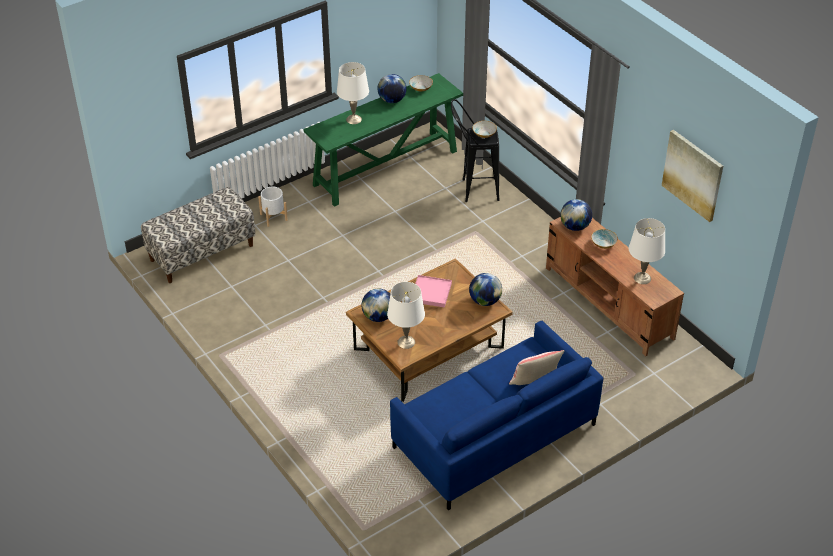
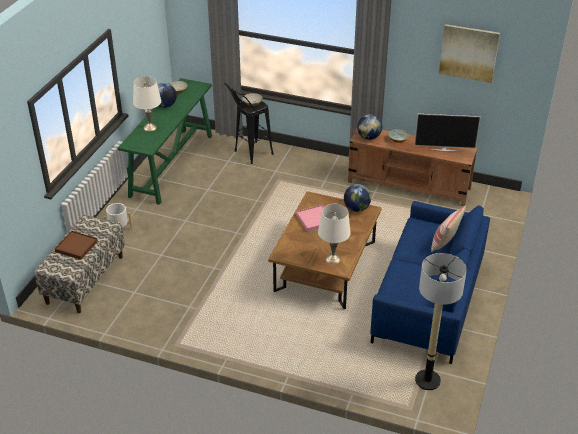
camera: 35 degrees left, 5 degrees down
globe [362,289,390,322] -> none
white table lamp [629,218,665,284] -> television [414,114,481,152]
none -> brown tray [55,231,98,260]
none -> floor lamp [415,253,467,390]

